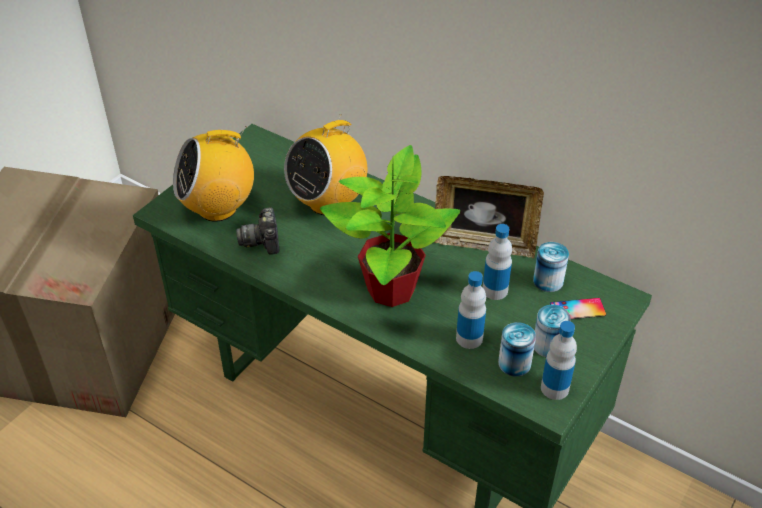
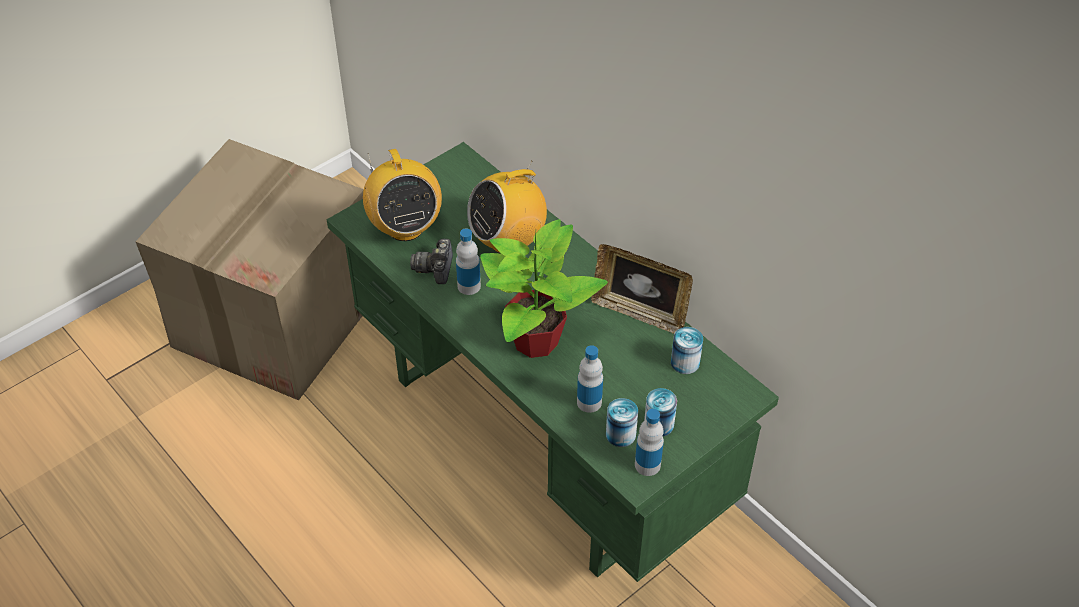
camera: 15 degrees right, 5 degrees up
radio [173,126,254,222] -> radio turned 105 degrees counterclockwise [363,149,442,241]
bottle [483,224,512,300] -> bottle moved to [456,228,481,295]
phone [550,298,606,319] -> none

